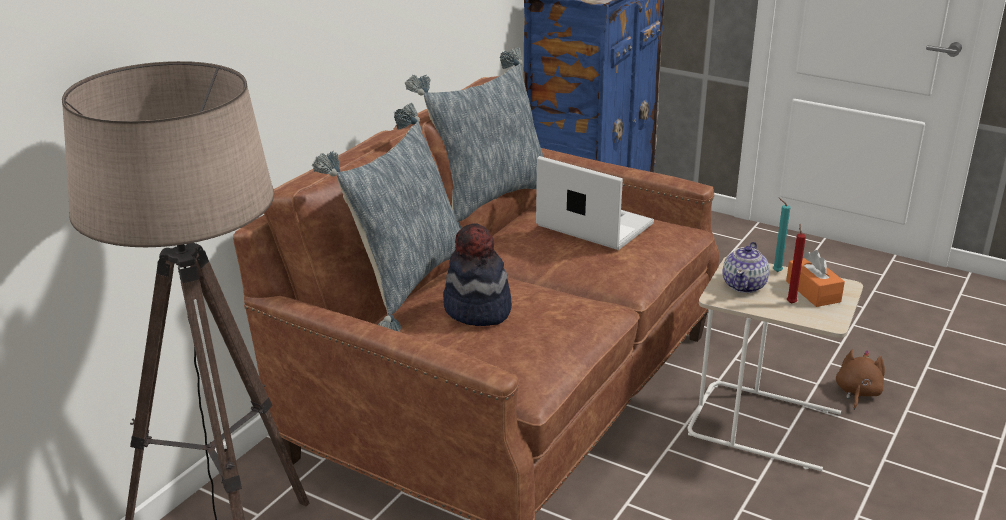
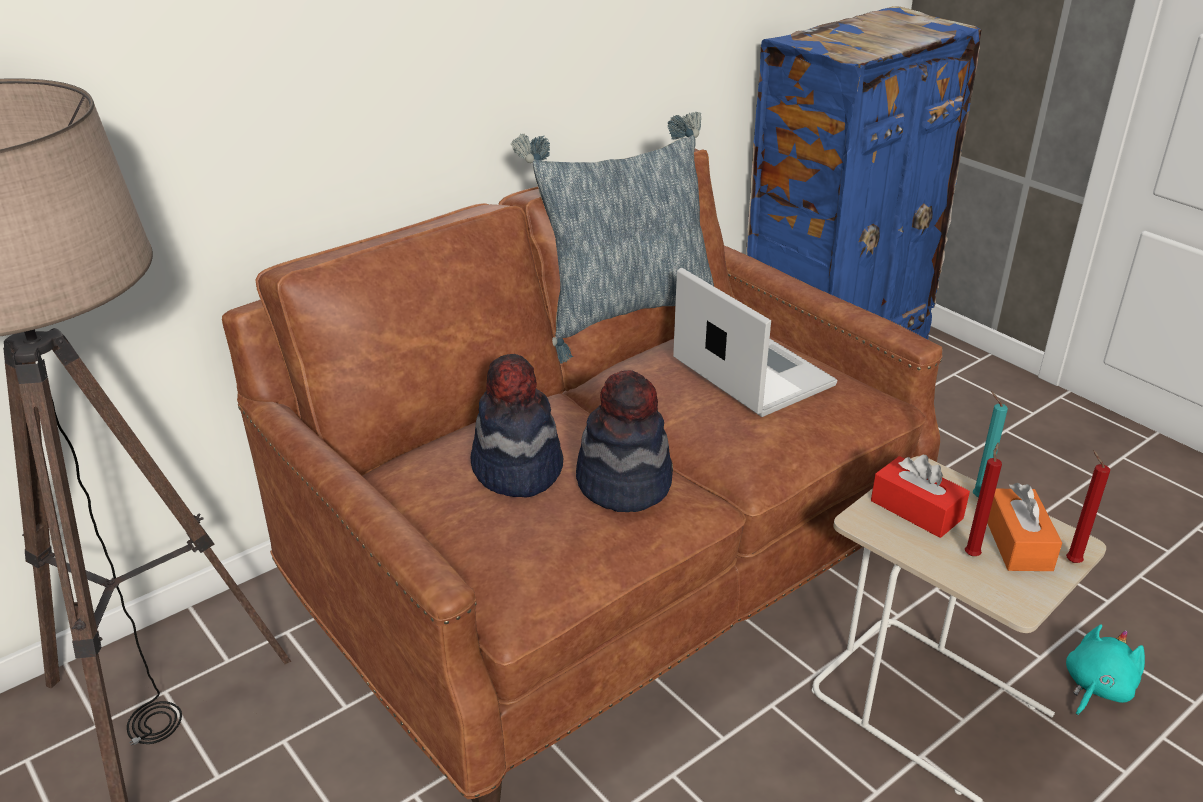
camera: 20 degrees right, 5 degrees up
pillow [312,103,460,332] -> none
teapot [722,242,770,293] -> red tissue box [871,454,970,538]
brown plush toy [836,350,885,410] -> turquoise plush toy [1066,625,1145,716]
none -> hat [576,370,673,512]
none -> red candle [1066,450,1110,563]

